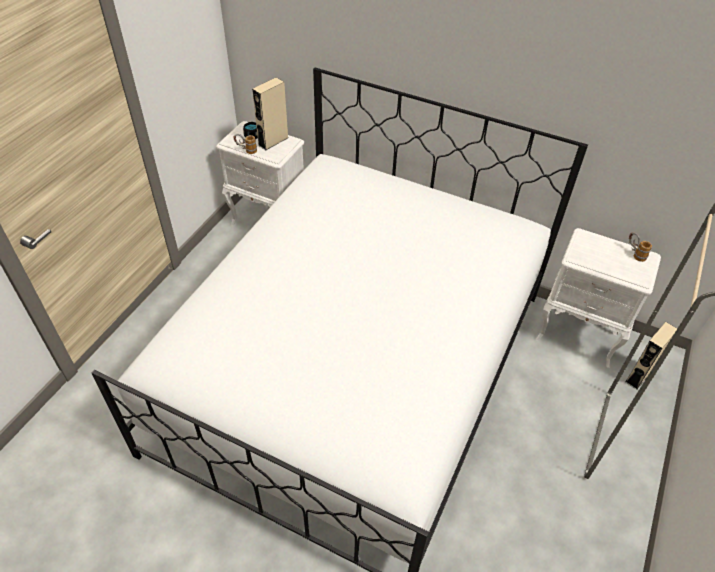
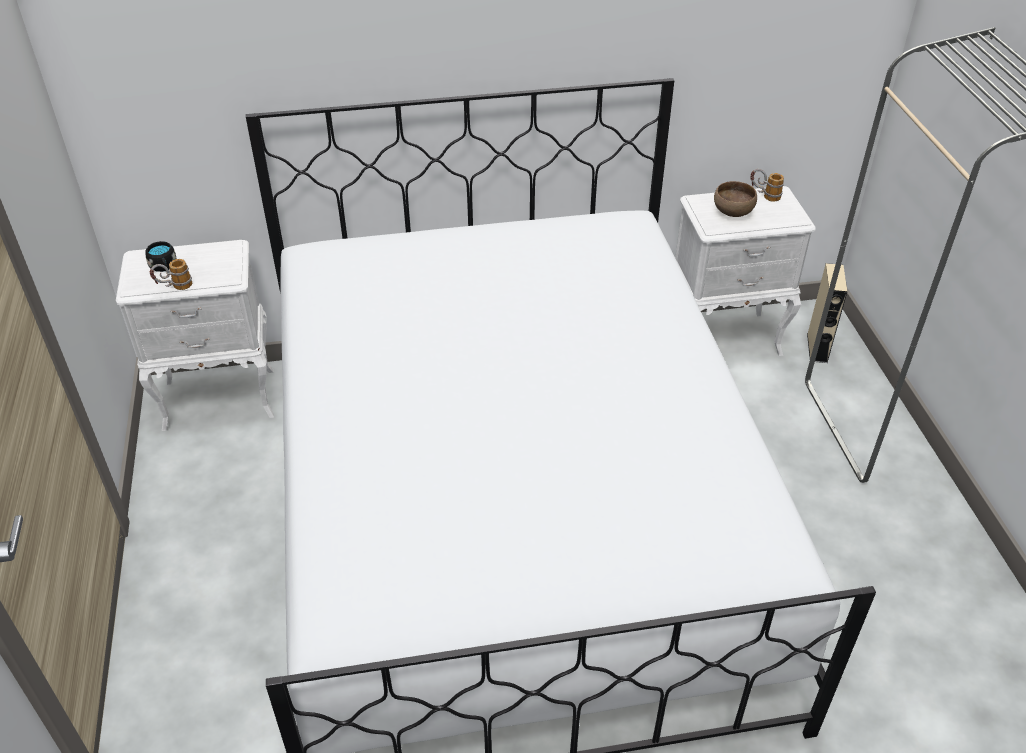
camera: 35 degrees left, 5 degrees down
beige speaker [252,77,288,150] -> none
none -> brown bowl [714,181,757,217]

